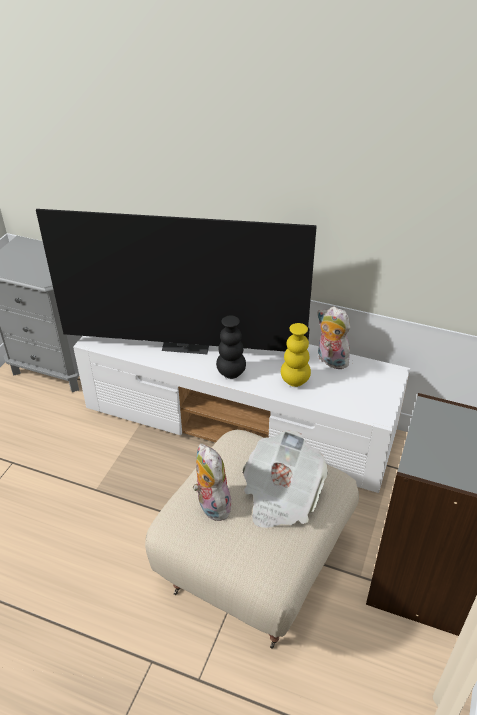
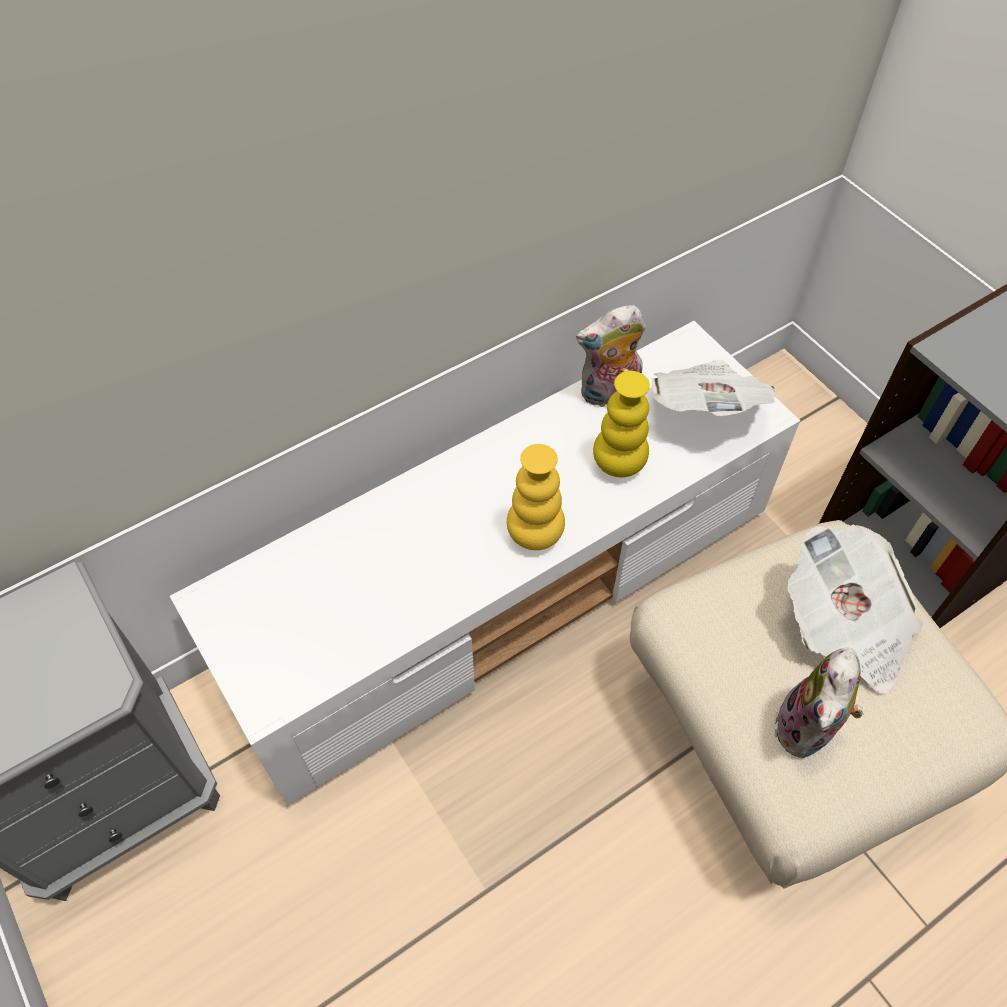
camera: 55 degrees left, 15 degrees up
television [36,209,317,354] -> none
plush toy [193,443,231,521] -> plush toy turned 75 degrees counterclockwise [774,648,863,758]
black vase [216,316,246,379] -> yellow vase [507,444,565,550]
none -> newspaper [651,360,776,416]

